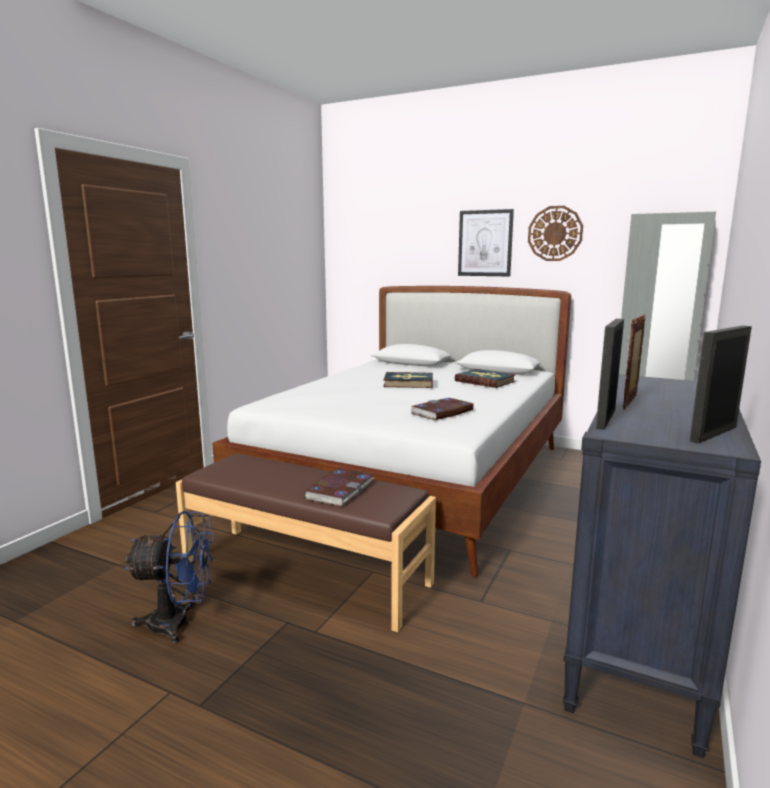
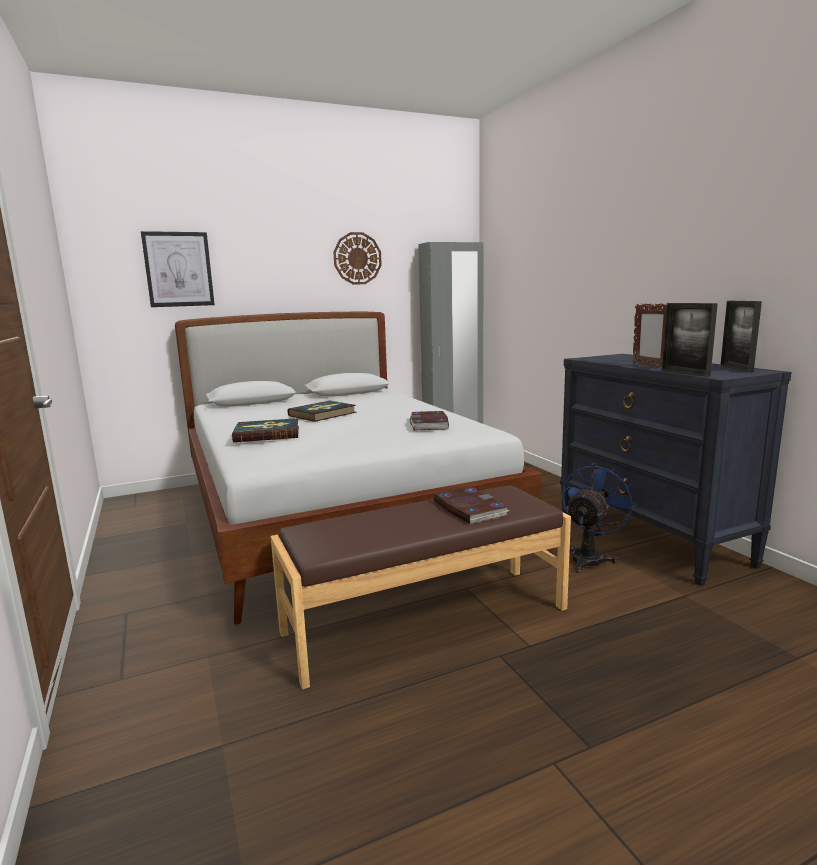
camera: 50 degrees left, 0 degrees up
blue fan [124,511,214,644] -> blue fan moved to [562,463,636,573]
book [455,369,516,388] -> book moved to [232,418,299,442]
picture [458,209,514,277] -> picture moved to [141,231,215,307]

